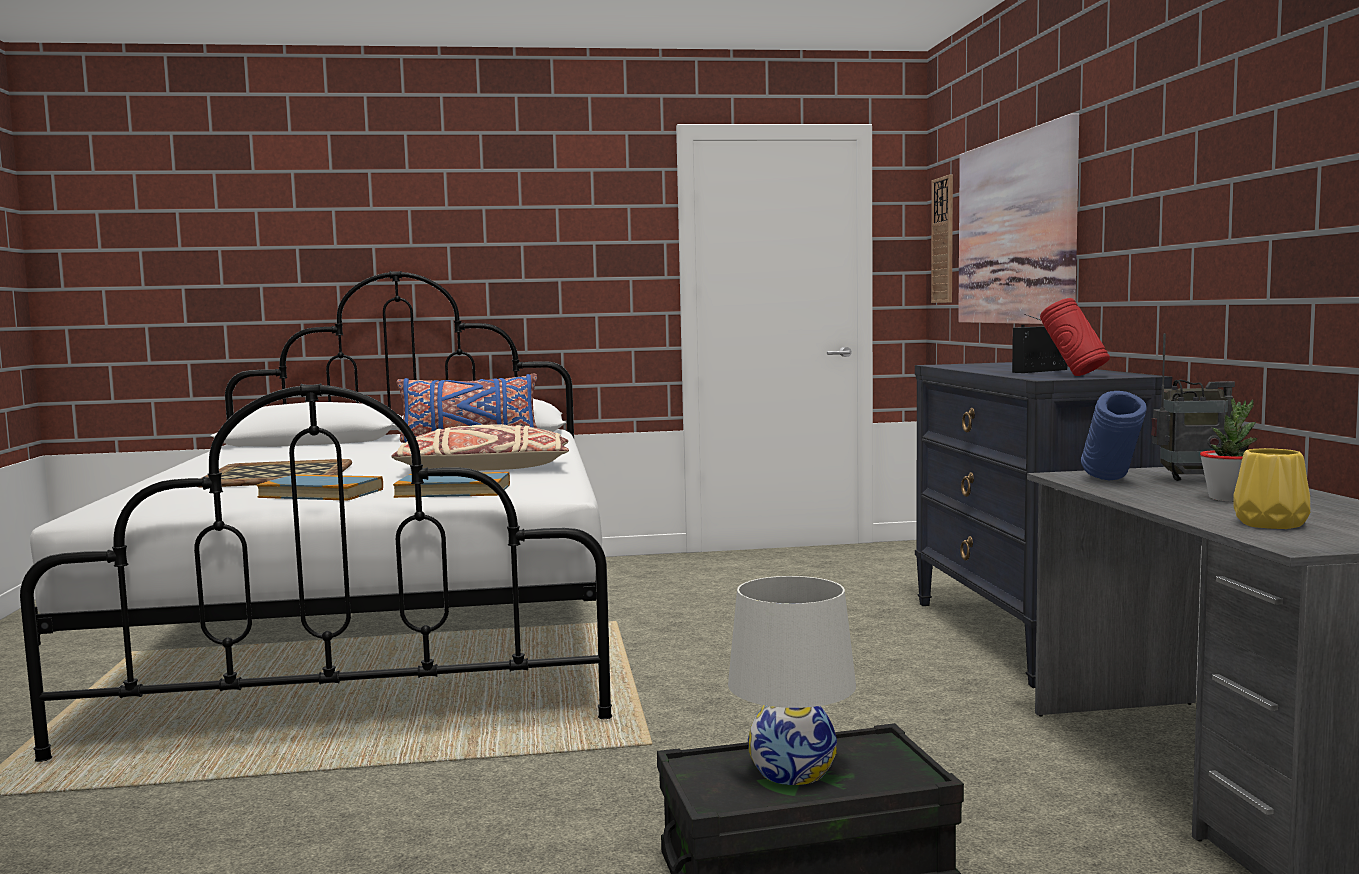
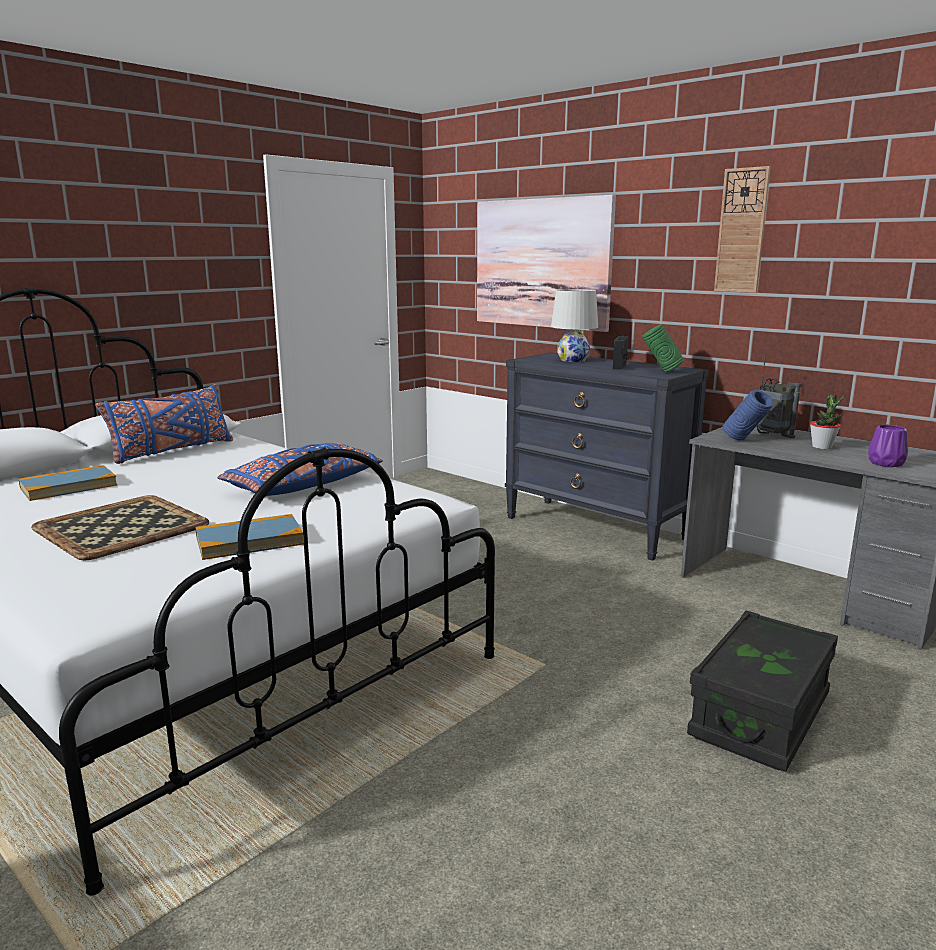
camera: 40 degrees left, 10 degrees up
beige pillow [392,424,569,471] -> blue pillow [217,443,383,496]
book [393,472,510,498] -> book moved to [19,465,117,501]
white table lamp [728,576,856,785] -> white table lamp moved to [551,289,598,362]
wall clock [931,174,953,303] -> wall clock moved to [714,166,771,293]
red vase [1040,298,1110,376] -> green vase [642,324,684,372]
radio [1151,334,1235,481] -> radio turned 90 degrees clockwise [756,352,802,438]
yellow vase [1233,448,1310,529] -> purple vase [868,425,908,467]

